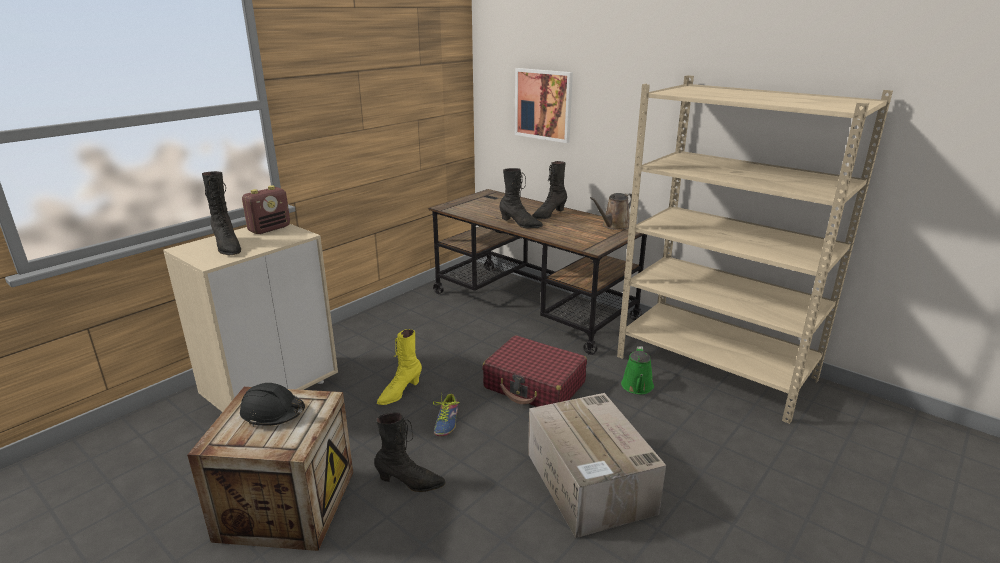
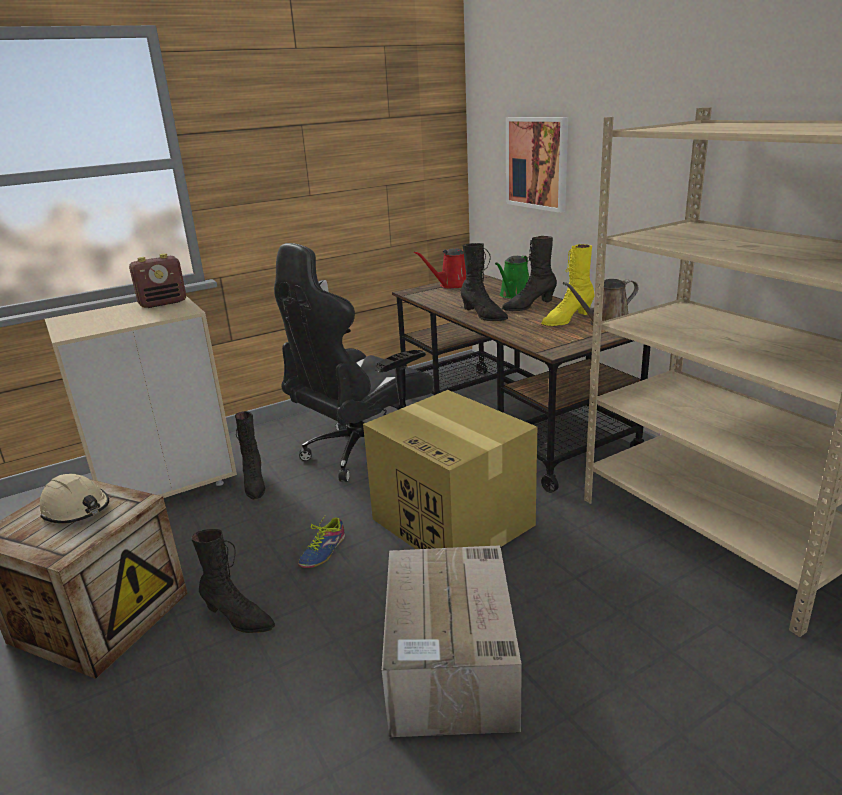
camera: 20 degrees right, 0 degrees up
black boot [202,171,241,255] -> black boot moved to [235,411,265,500]
black hard hat [240,383,305,426] -> beige hard hat [40,474,109,524]
yellow boot [376,329,422,405] -> yellow boot moved to [541,244,595,326]
red suitcase [482,335,587,407] -> cardboard box [363,390,537,549]
green watering can [621,346,654,394] -> green watering can moved to [495,255,529,299]
none -> black office chair [274,243,434,482]
none -> red watering can [414,248,466,289]

